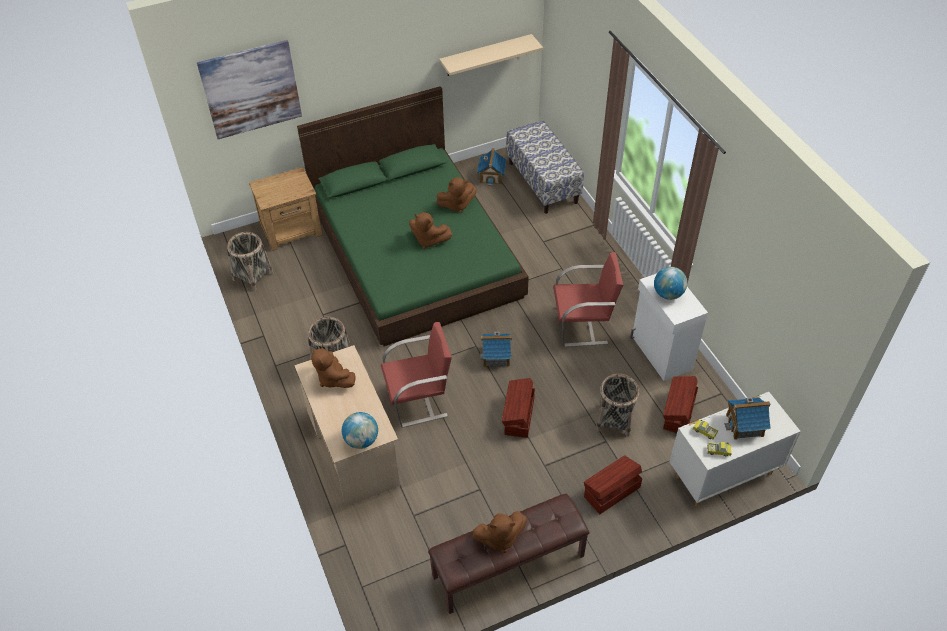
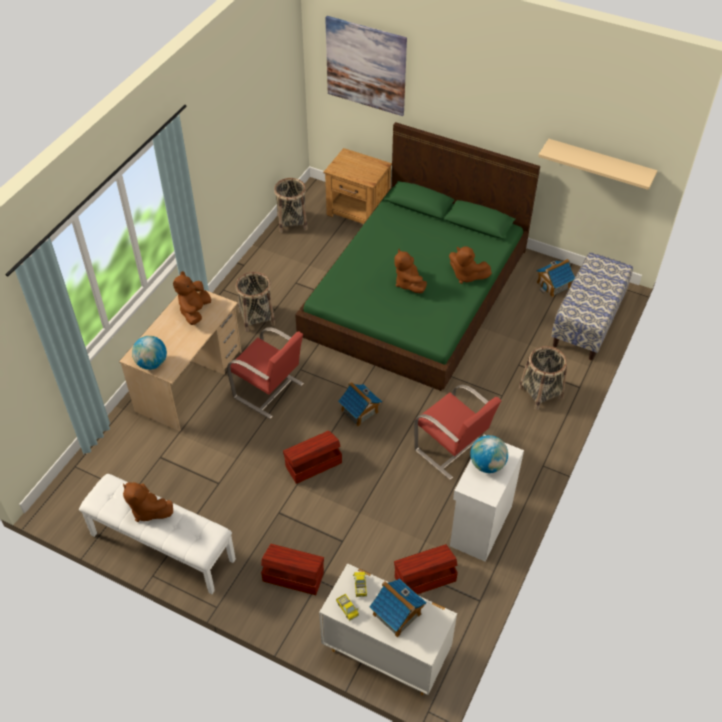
camera: 50 degrees right, 0 degrees up
brown bench [428,494,589,614] -> white bench [79,474,236,594]
basket [596,374,639,437] -> basket moved to [519,346,567,410]

